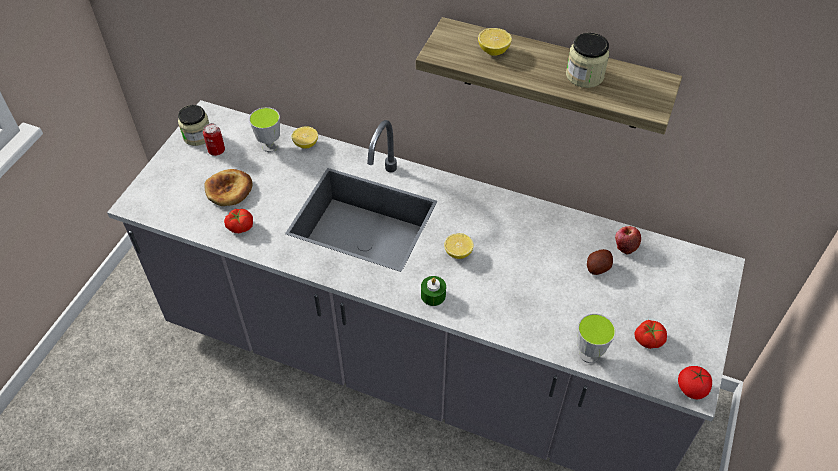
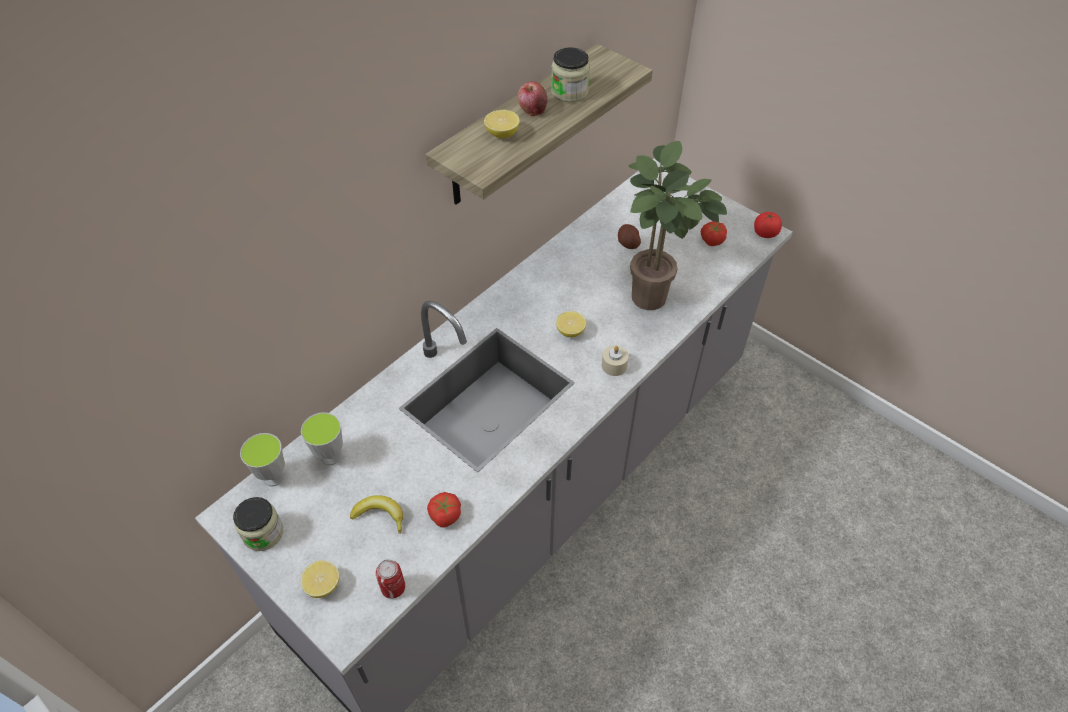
camera: 70 degrees left, 0 degrees up
can [203,123,225,156] -> can moved to [376,559,405,599]
bread [204,169,252,206] -> banana [350,495,403,534]
lemon [292,126,318,149] -> lemon moved to [301,560,339,598]
green candle [421,276,446,306] -> beige candle [602,345,629,376]
cup [577,314,616,363] -> cup moved to [240,433,285,486]
apple [615,226,641,255] -> apple moved to [518,81,547,116]
none -> potted plant [629,141,727,310]

